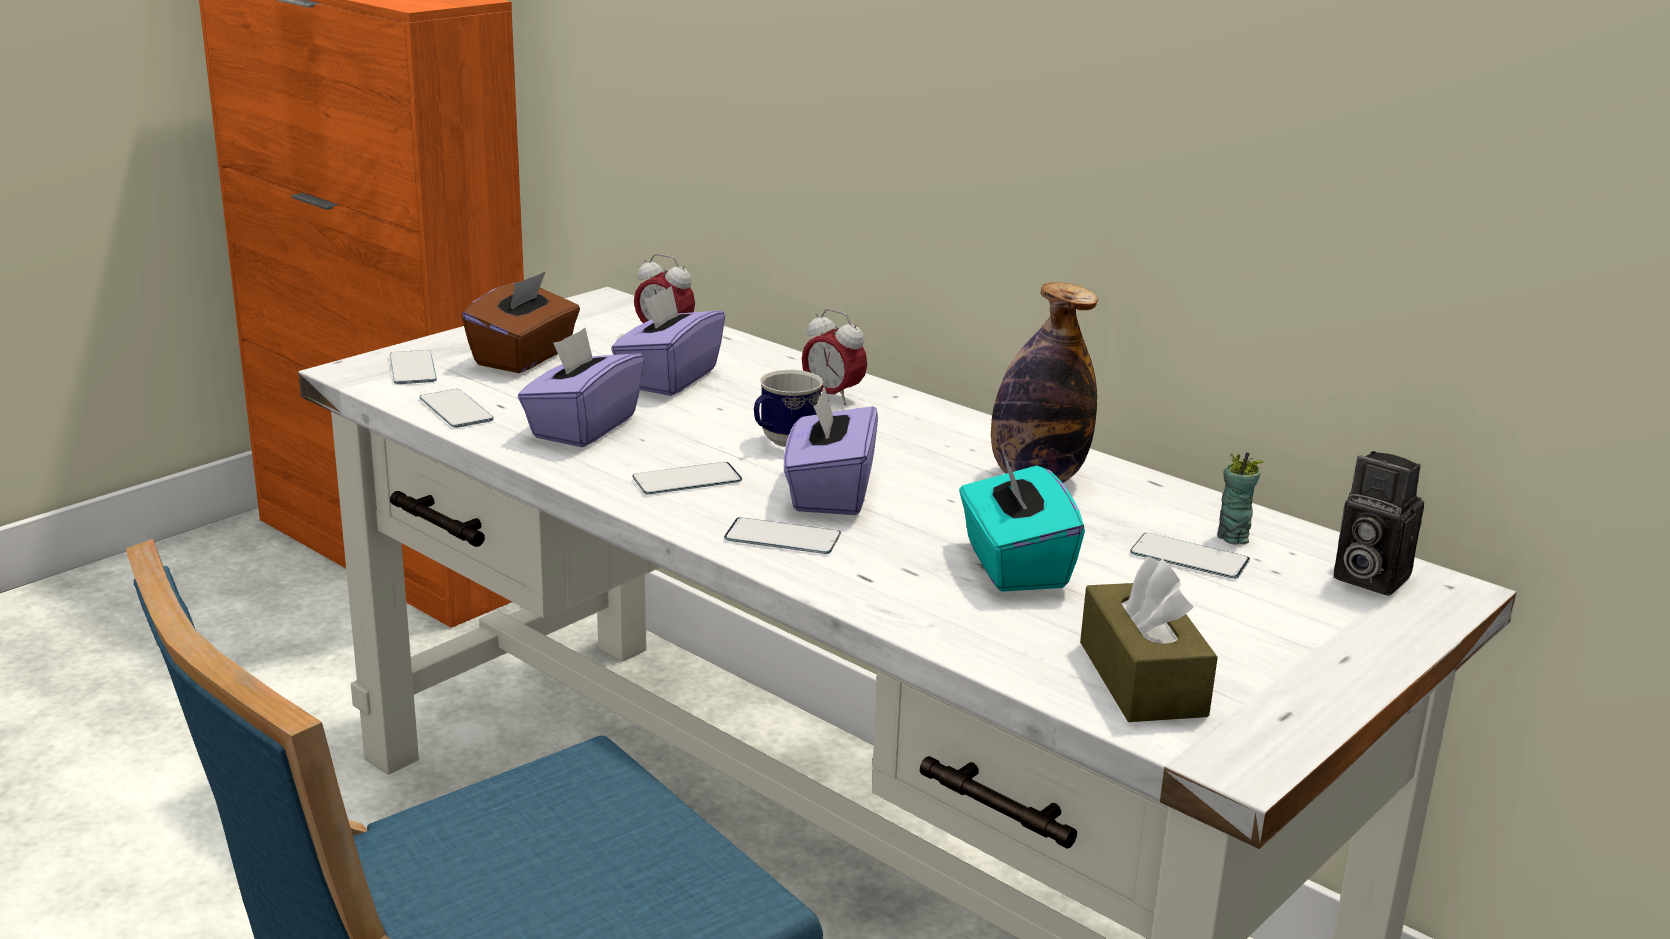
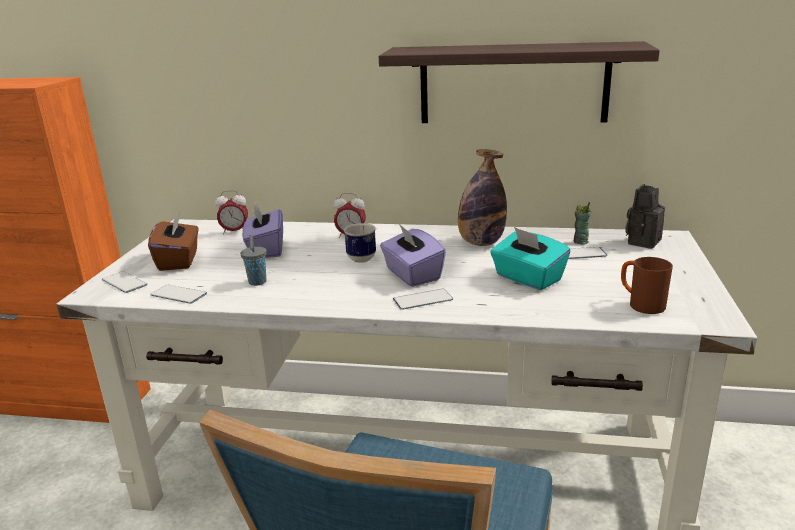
camera: 30 degrees left, 0 degrees up
purple tissue box [518,328,644,447] -> grey cup [240,235,267,286]
phone [632,462,742,495] -> none
brown tissue box [1080,556,1218,722] -> brown mug [621,257,673,314]
camera [1334,451,1424,596] -> camera turned 120 degrees clockwise [625,184,665,249]
none -> shelf [379,41,660,123]

